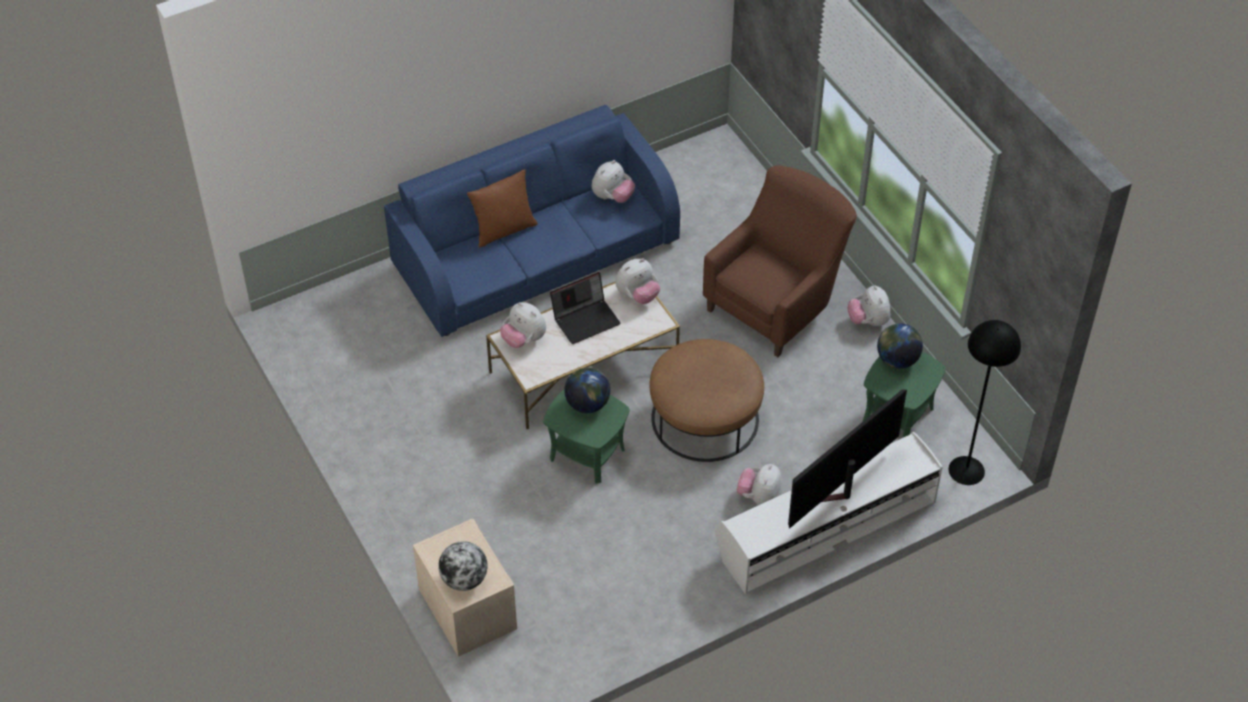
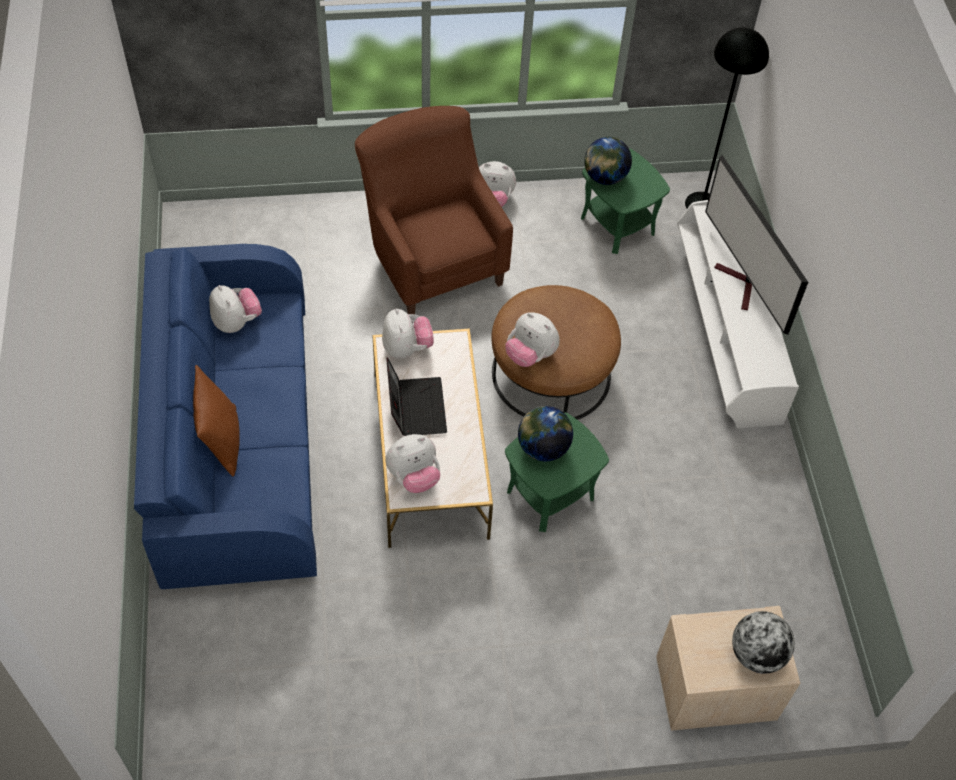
camera: 70 degrees left, 5 degrees up
plush toy [737,464,782,505] -> plush toy moved to [505,312,560,367]

